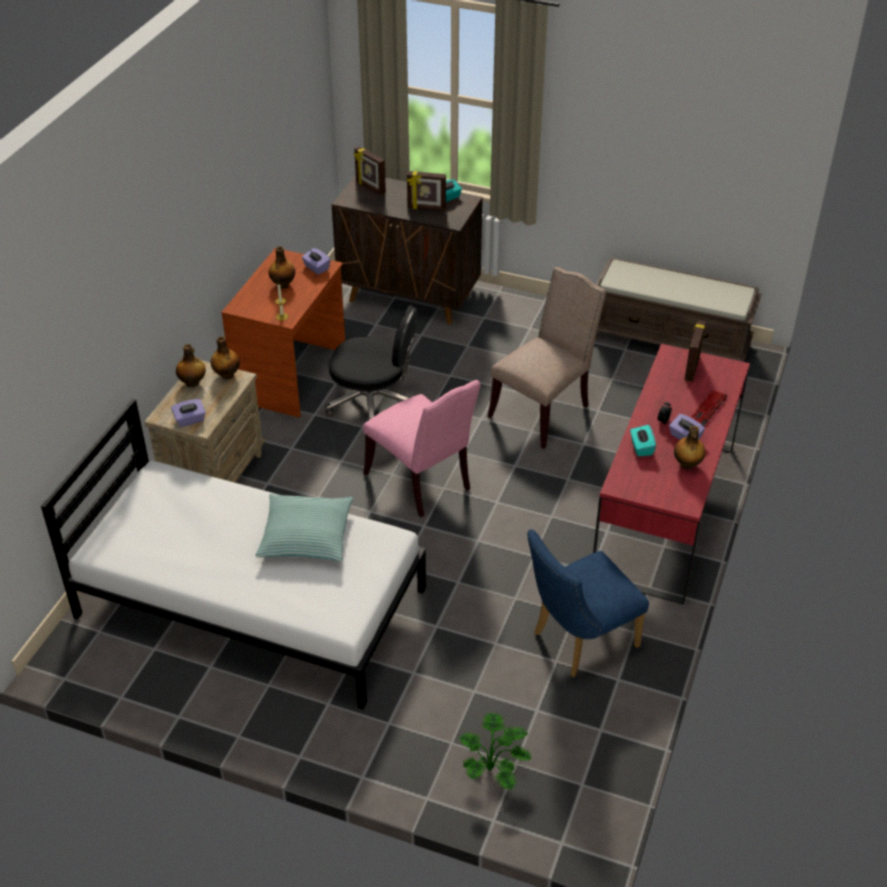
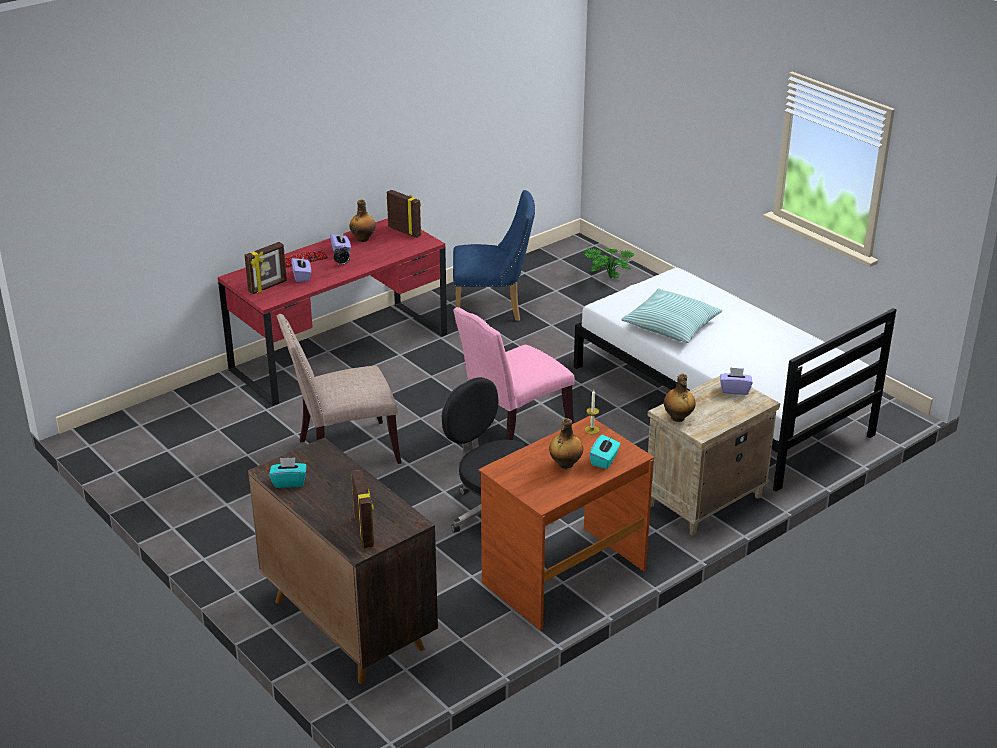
camera: 150 degrees left, 10 degrees down
bottle [176,344,206,387] -> none
purple tissue box [302,248,330,275] -> purple tissue box moved to [291,257,311,282]
pink chair [363,380,481,517] -> pink chair turned 120 degrees counterclockwise [453,307,575,440]
picture frame [407,171,446,211] -> picture frame moved to [387,190,421,238]
brown bench [595,257,762,362] -> none
turquoise tissue box [630,425,656,456] -> turquoise tissue box moved to [589,435,620,469]

